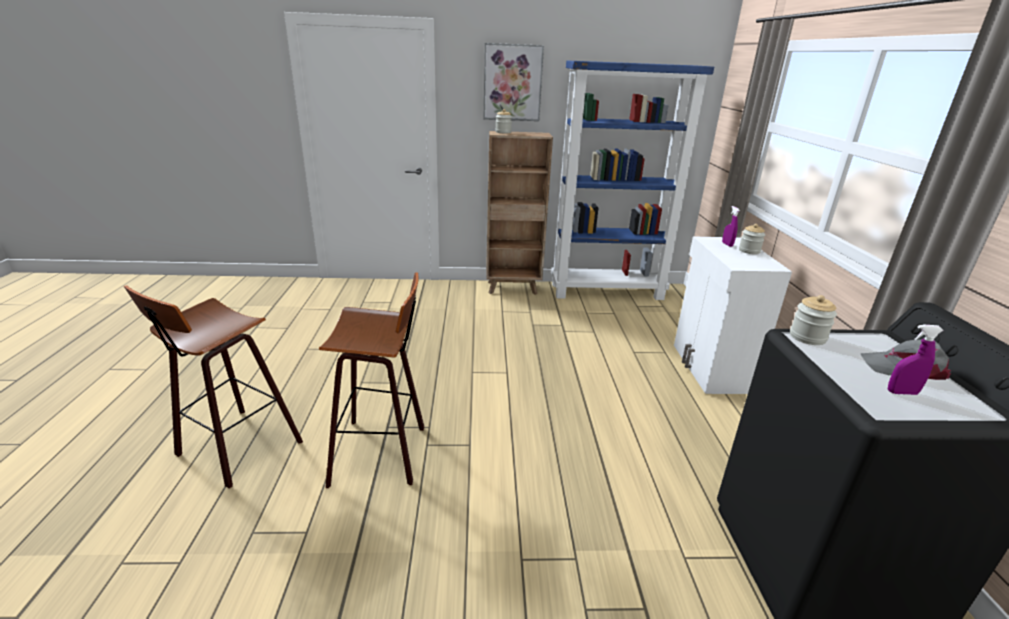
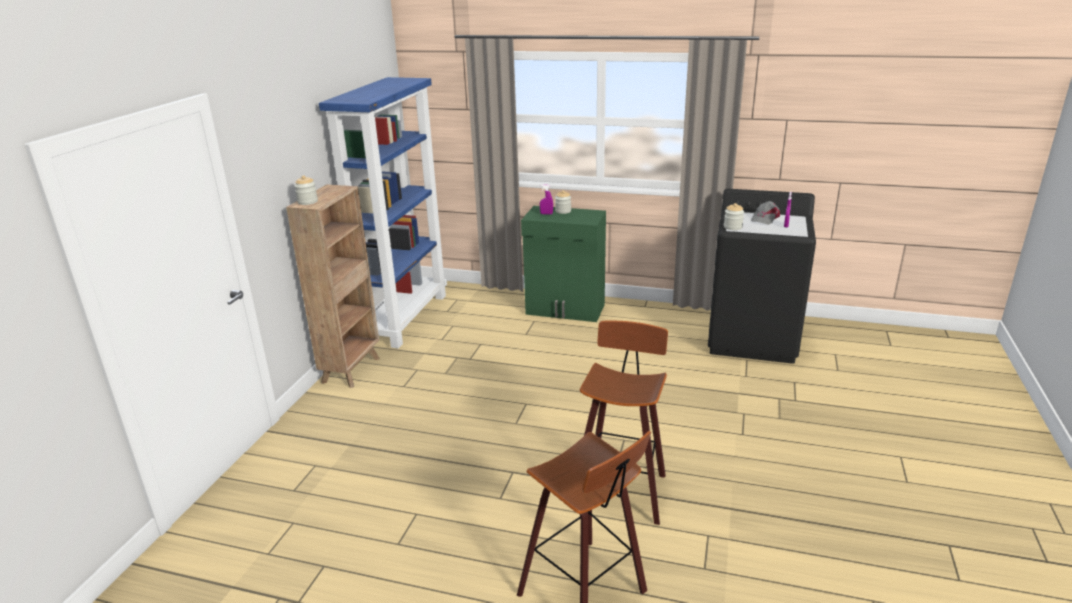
camera: 70 degrees left, 0 degrees up
picture [484,43,544,121] -> none
white cabinet [674,236,792,394] -> green cabinet [521,206,606,322]

